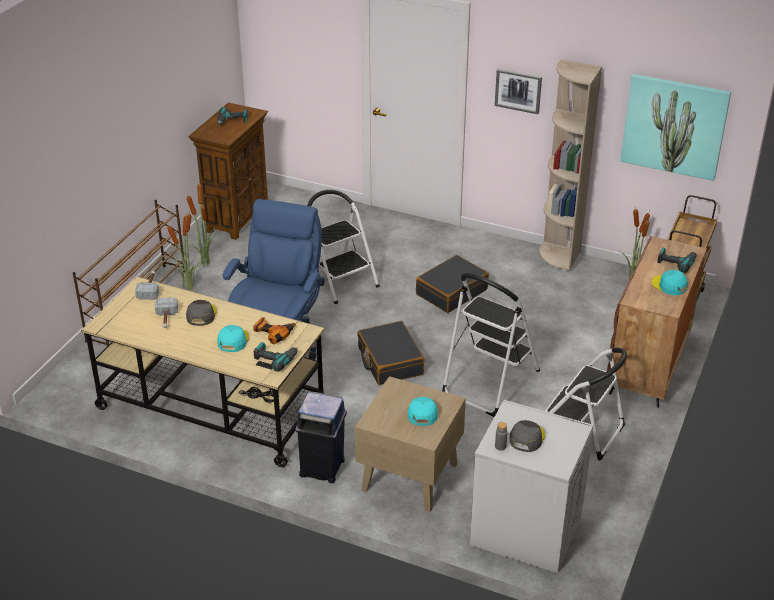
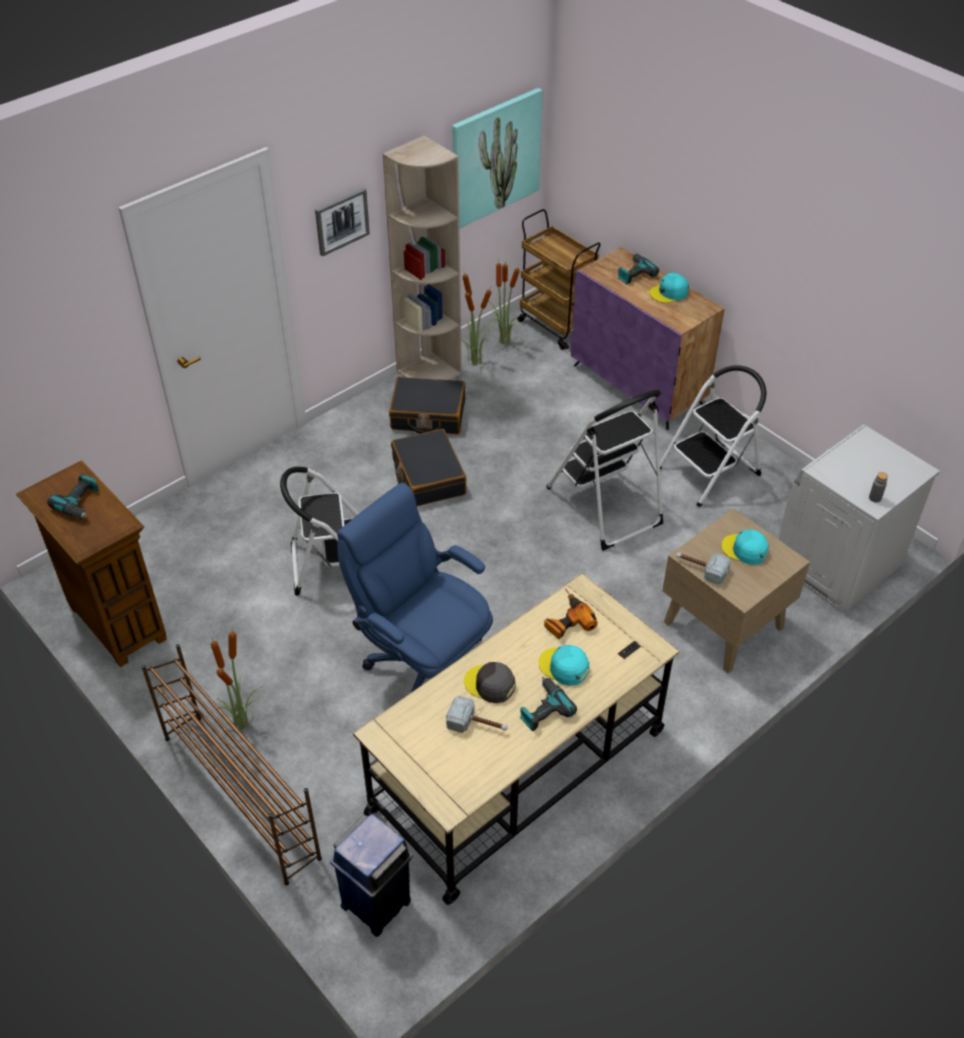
camera: 65 degrees left, 10 degrees up
hammer [135,271,159,300] -> hammer moved to [676,552,731,585]
potted plant [186,183,216,267] -> potted plant moved to [461,272,495,365]
power drill [254,342,298,372] -> power drill moved to [520,677,577,731]
blue trash can [295,392,347,483] -> blue trash can moved to [330,814,413,937]
black suitcase [357,321,425,385] -> black suitcase moved to [389,377,465,434]
grey cap [509,420,545,452] -> none
brown cabinet [607,236,707,408] -> purple cabinet [571,247,724,430]

